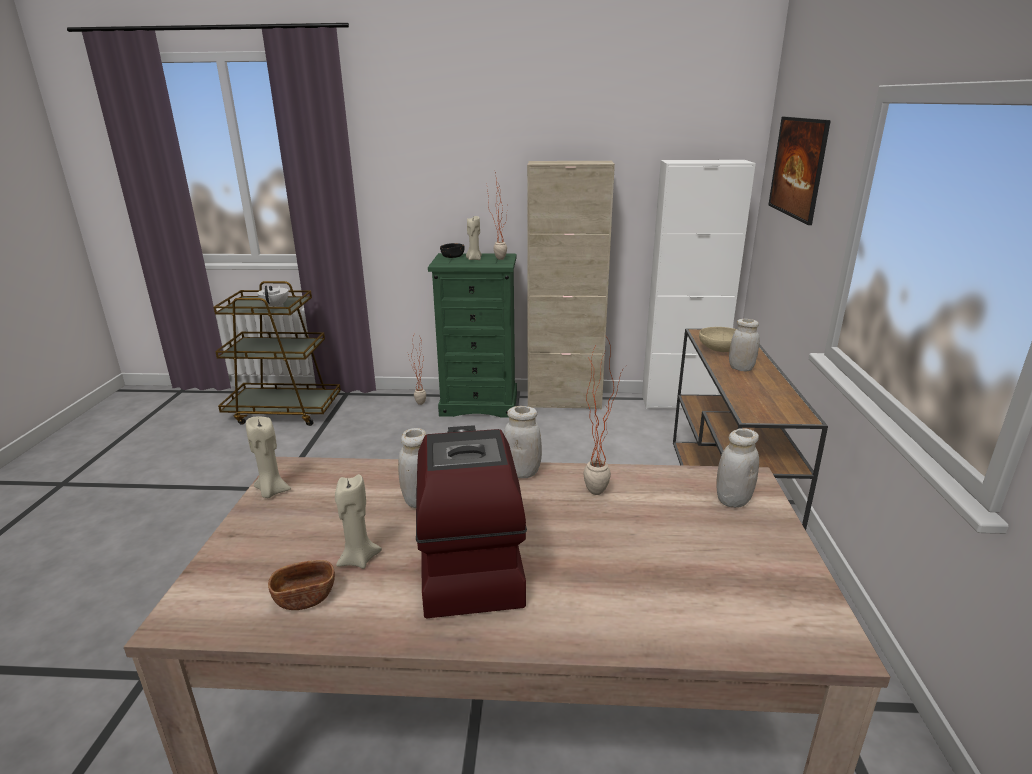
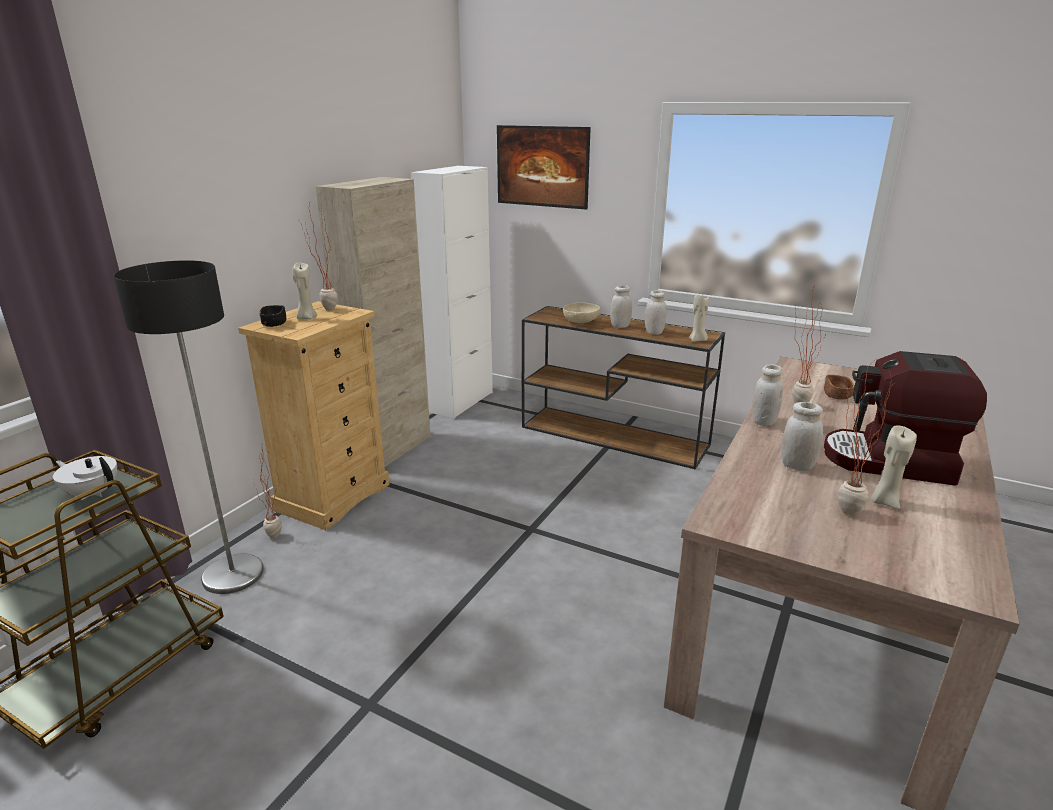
camera: 65 degrees left, 0 degrees up
beige candle [246,416,291,498] -> beige candle moved to [689,295,709,342]
brown bowl [268,560,335,610] -> brown bowl moved to [824,375,855,399]
green dresser [428,253,517,418] -> beige dresser [238,301,390,530]
white jar [717,428,759,508] -> white jar moved to [645,291,666,335]
none -> floor lamp [113,260,264,594]
none -> potted plant [838,359,895,516]

